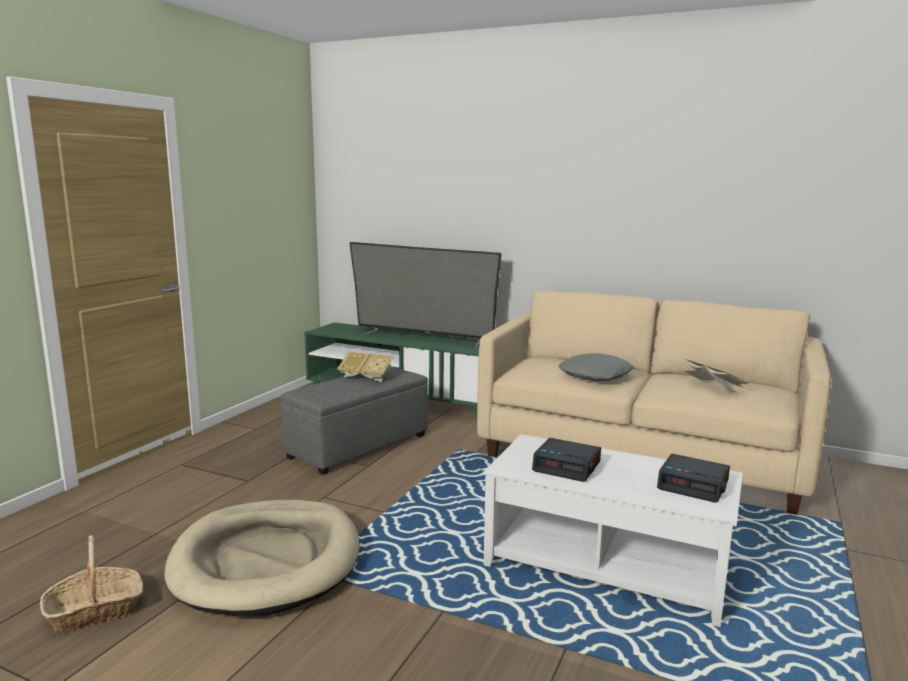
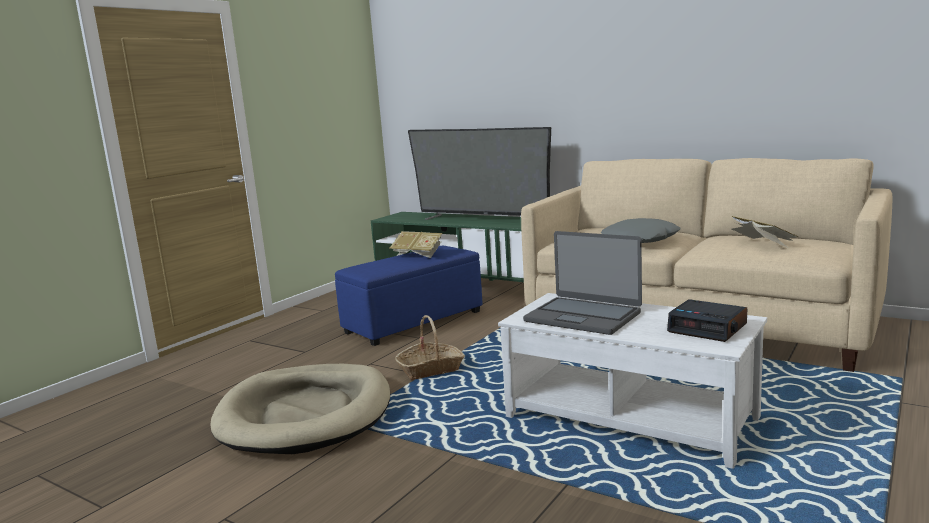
camera: 10 degrees right, 0 degrees up
basket [40,535,143,633] -> basket moved to [395,315,465,381]
grey ottoman [280,366,428,475] -> blue ottoman [335,246,483,346]
alarm clock [532,438,601,482] -> laptop [523,231,642,335]

